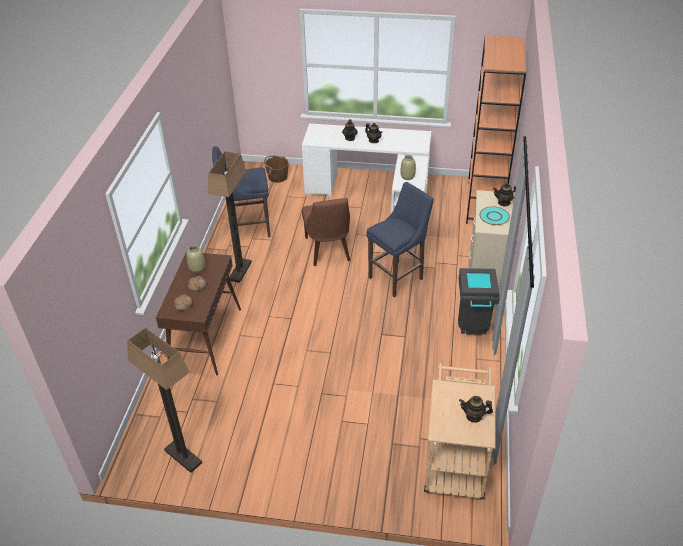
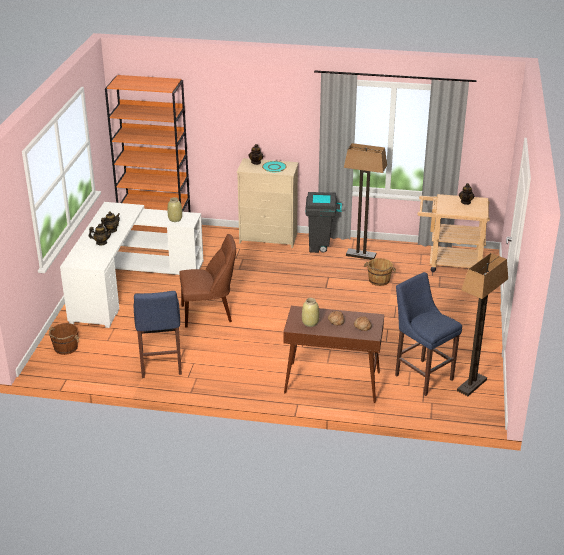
camera: 90 degrees left, 10 degrees down
floor lamp [208,151,252,283] -> floor lamp moved to [344,143,387,260]
blue stool [366,182,434,297] -> blue stool moved to [395,272,462,396]
none -> brown bucket [364,258,396,286]

